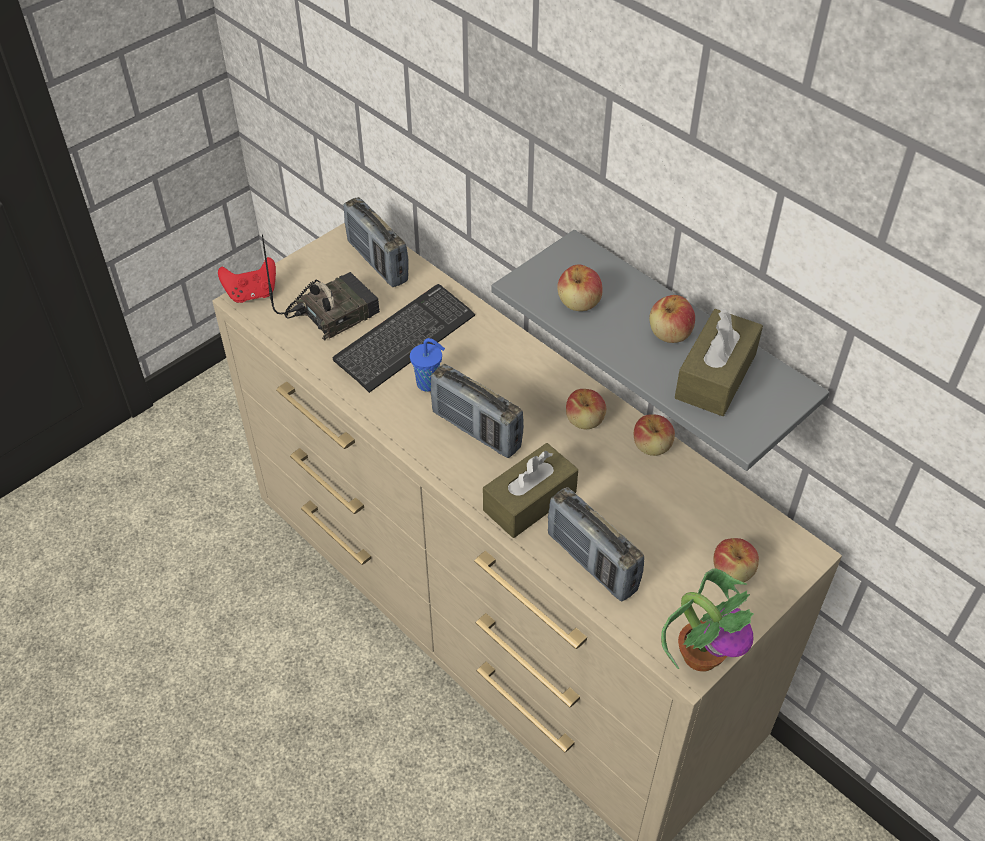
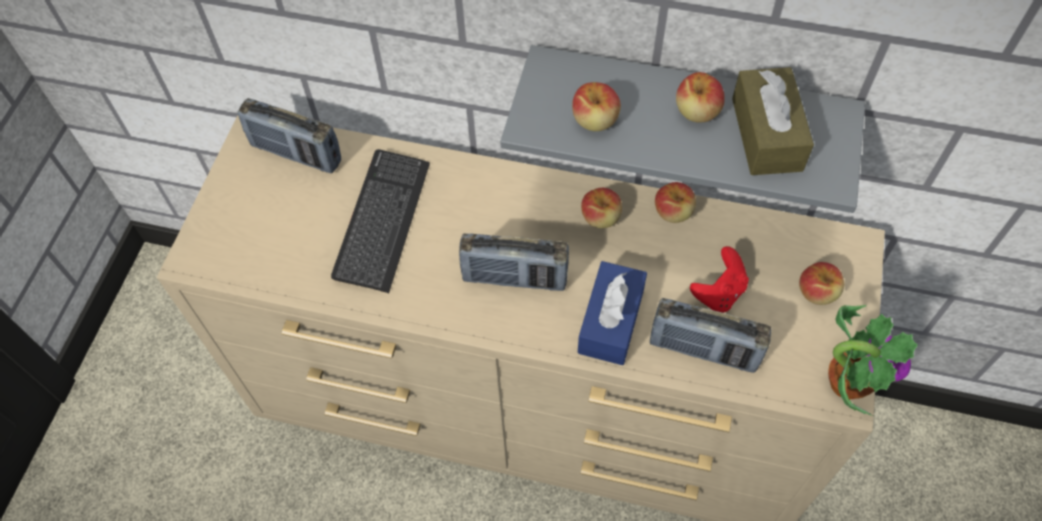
camera: 30 degrees left, 10 degrees up
red game controller [218,257,276,303] -> red game controller moved to [690,246,749,313]
radio [262,234,380,341] -> none
blue cup [410,338,445,392] -> none
brown tissue box [483,443,578,538] -> blue tissue box [578,261,647,365]

